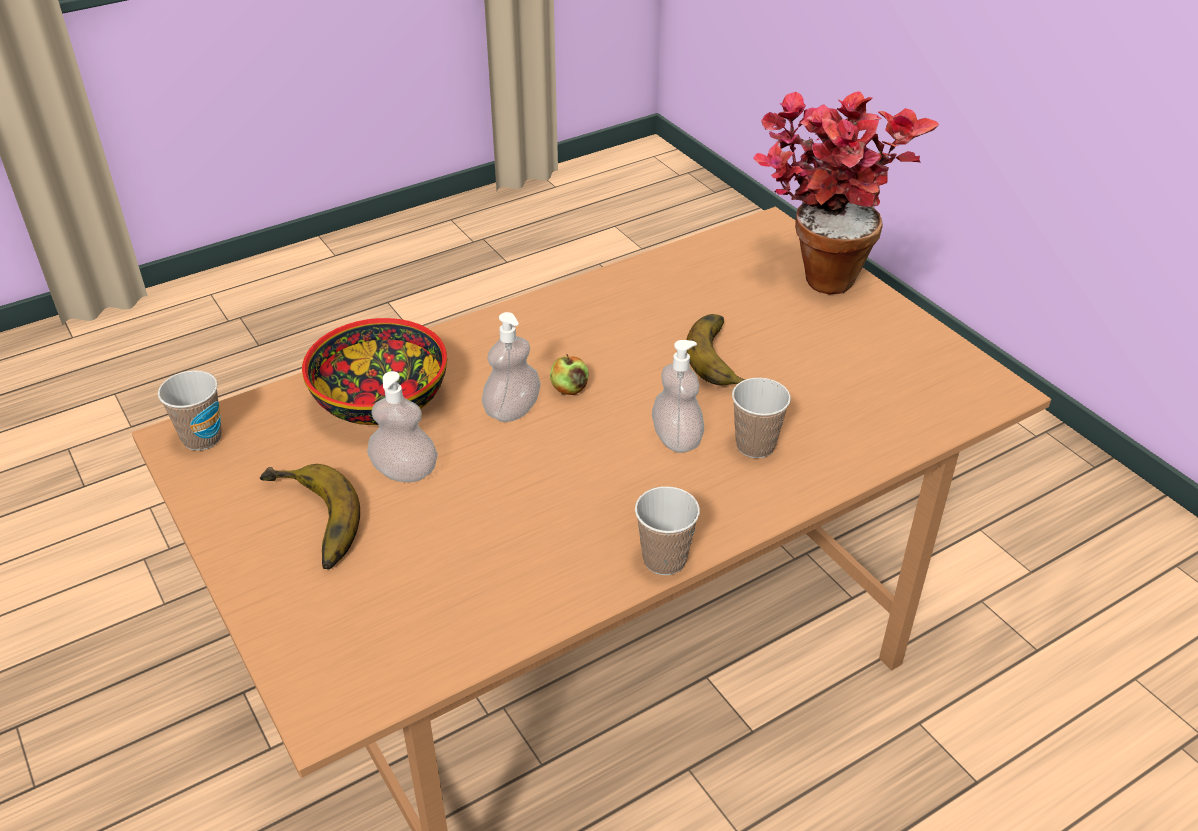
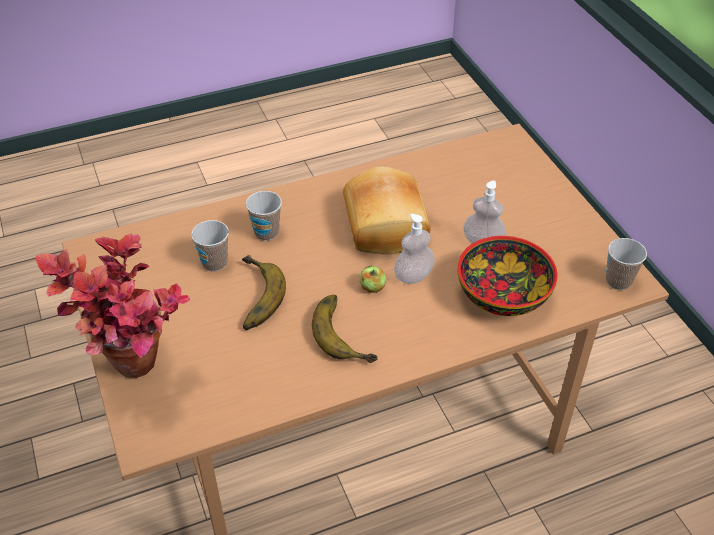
camera: 170 degrees left, 5 degrees up
banana [260,464,360,570] -> banana moved to [312,295,378,363]
cup [635,486,700,575] -> cup moved to [191,220,229,271]
soap dispenser [652,340,704,453] -> none
none -> bread [343,166,430,254]

